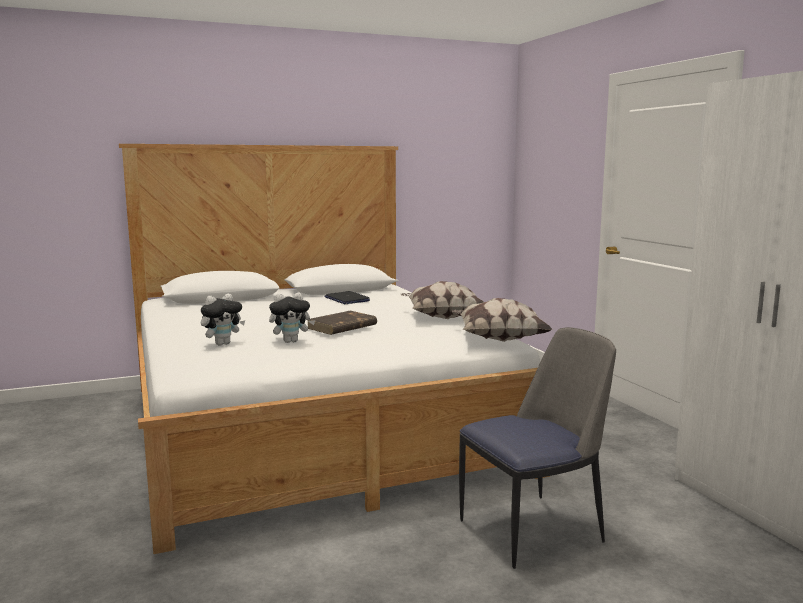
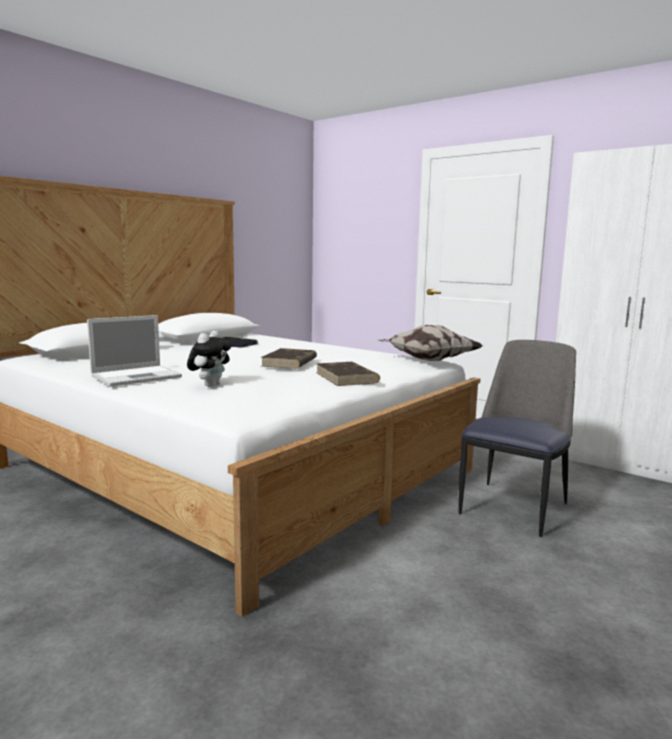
camera: 30 degrees left, 0 degrees up
plush toy [269,292,315,343] -> none
pillow [401,281,484,319] -> none
none -> laptop [87,315,182,387]
none -> brown book [316,362,380,386]

